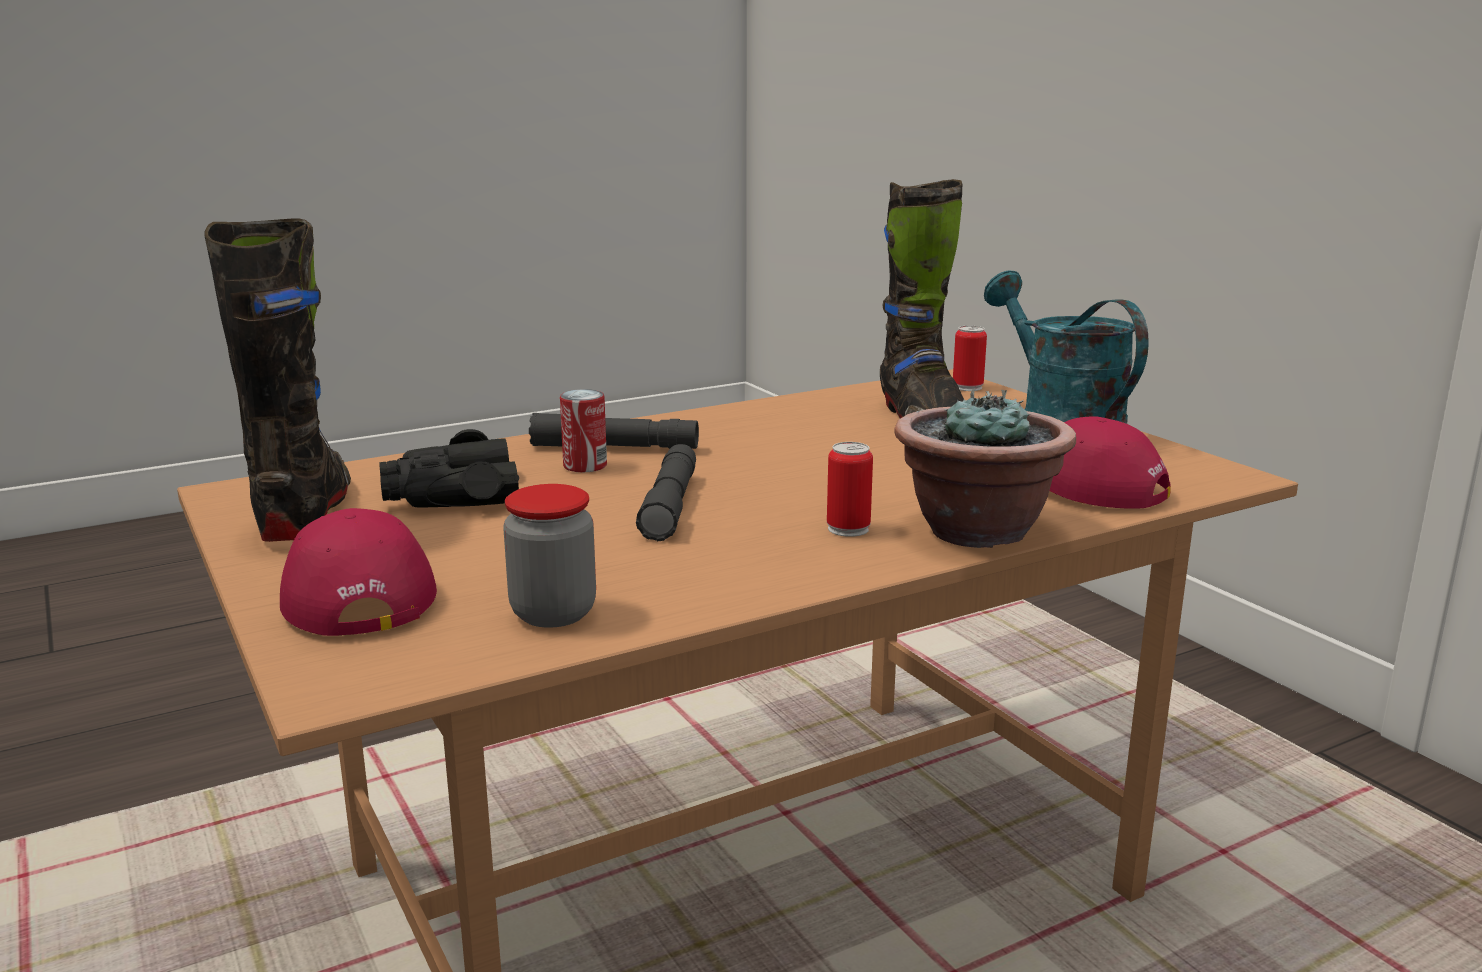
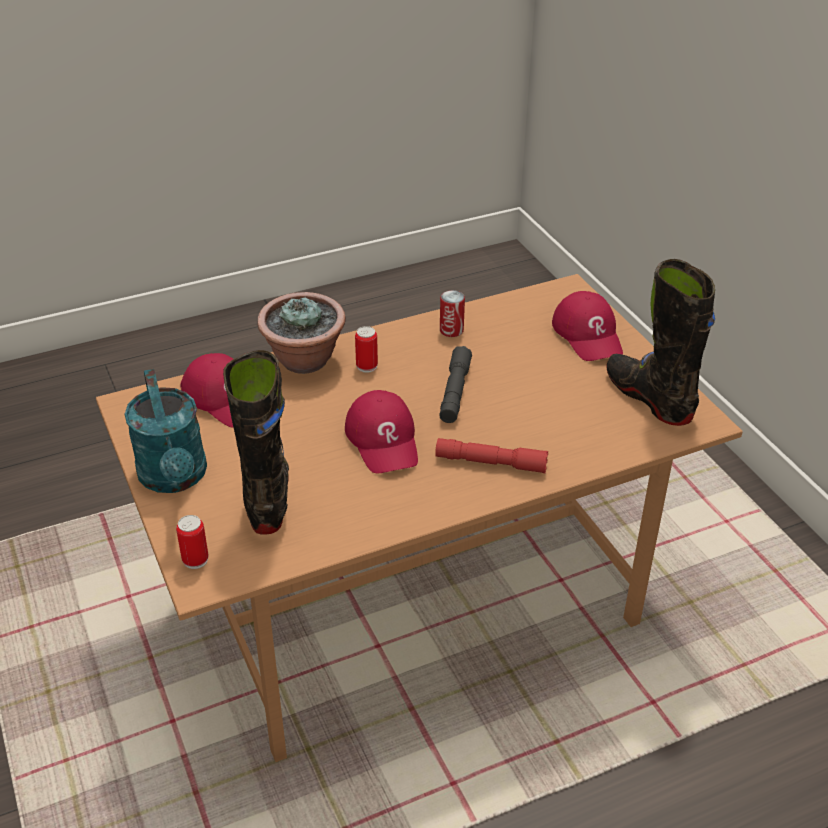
camera: 175 degrees left, 20 degrees up
black boot [204,218,351,542] -> black boot turned 150 degrees clockwise [607,259,715,426]
black binoculars [380,429,519,508] -> none
jar [503,484,596,628] -> none
grey flashlight [529,413,699,449] -> red flashlight [435,438,548,473]
can [560,389,607,473] -> can moved to [440,290,465,337]
none -> red cap [345,390,418,473]

